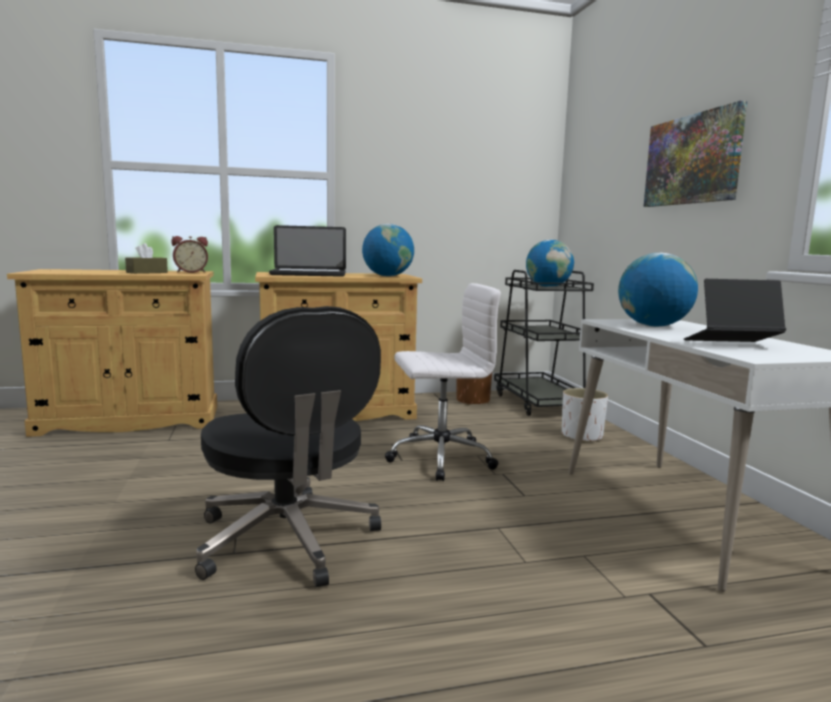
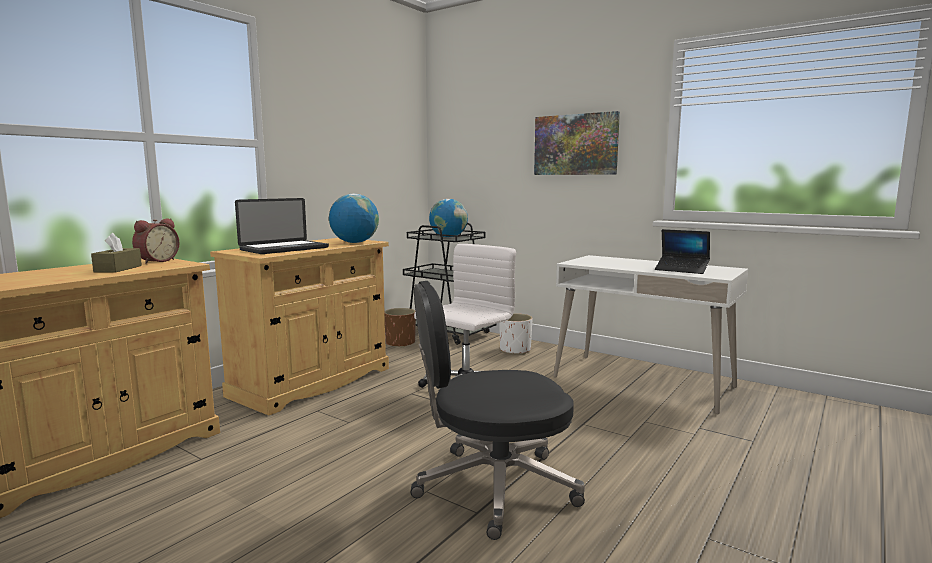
camera: 40 degrees left, 0 degrees up
black office chair [195,306,381,587] -> black office chair turned 150 degrees clockwise [411,281,585,540]
globe [618,253,698,327] -> none
laptop [684,279,786,342] -> laptop turned 105 degrees counterclockwise [655,229,710,274]

